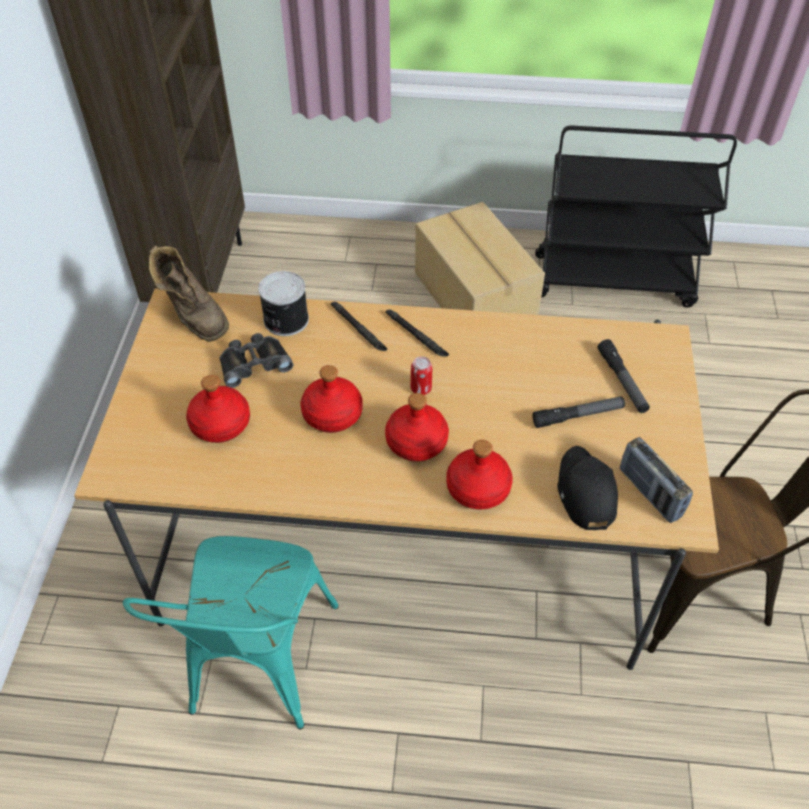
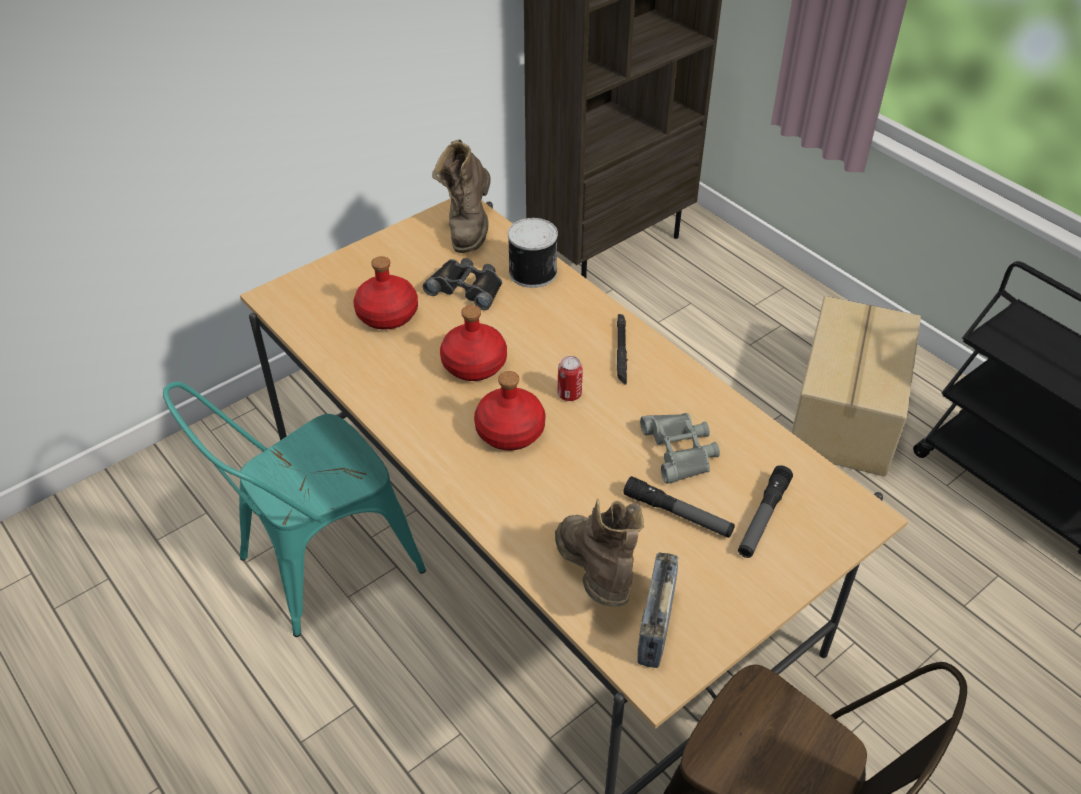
camera: 45 degrees right, 5 degrees down
black flashlight [331,302,387,351] -> none
red bottle [446,440,513,510] -> none
black cap [557,446,618,530] -> brown boot [555,499,644,607]
none -> grey binoculars [640,413,720,484]

